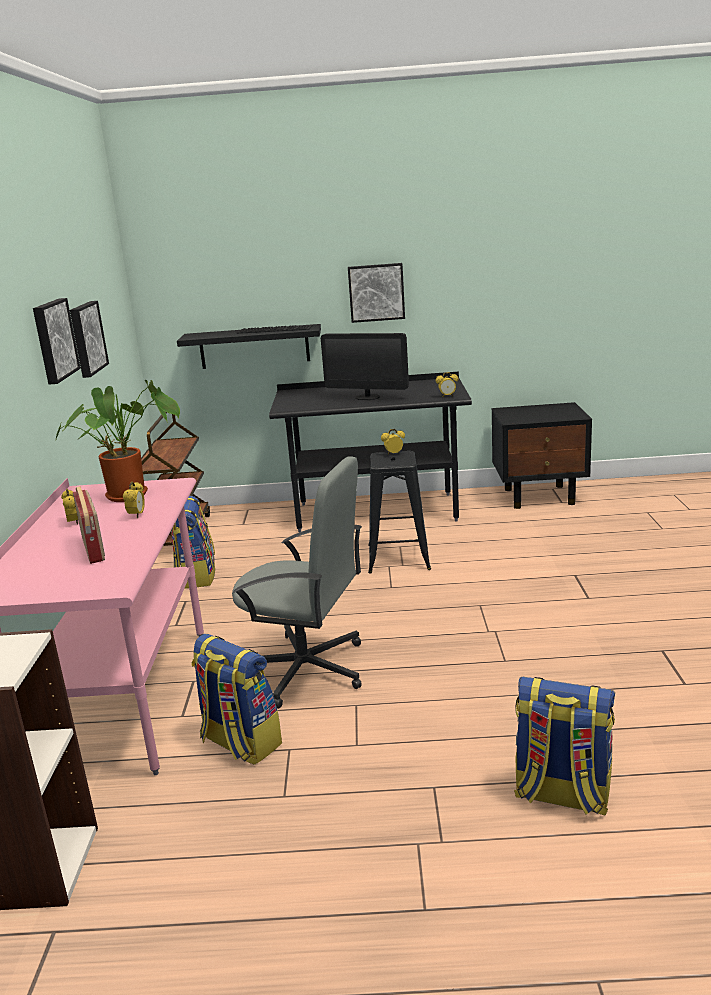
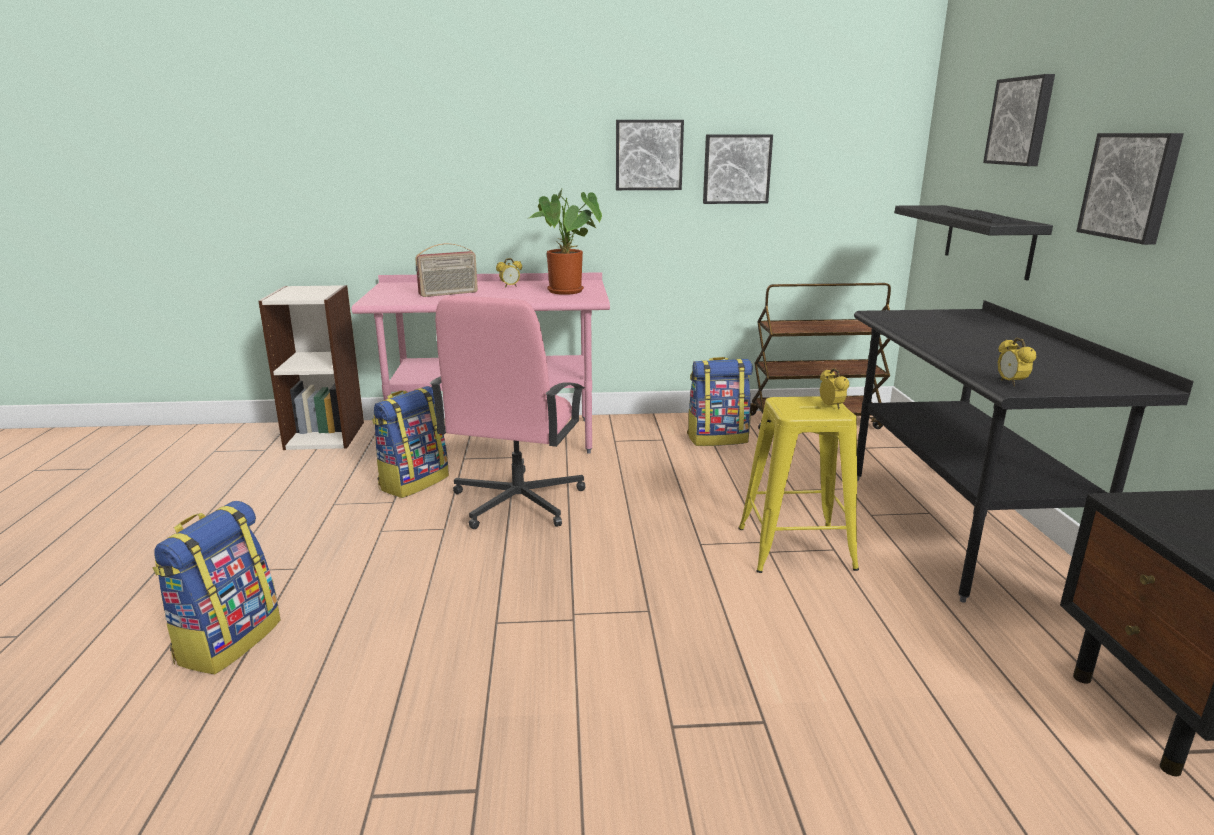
camera: 85 degrees right, 0 degrees up
alarm clock [123,482,145,518] -> none
grey office chair [232,456,362,709] -> pink office chair [430,296,585,529]
monitor [321,333,409,400] -> none
black stool [368,451,431,573] -> yellow stool [738,396,859,573]
none -> picture [983,74,1055,166]

